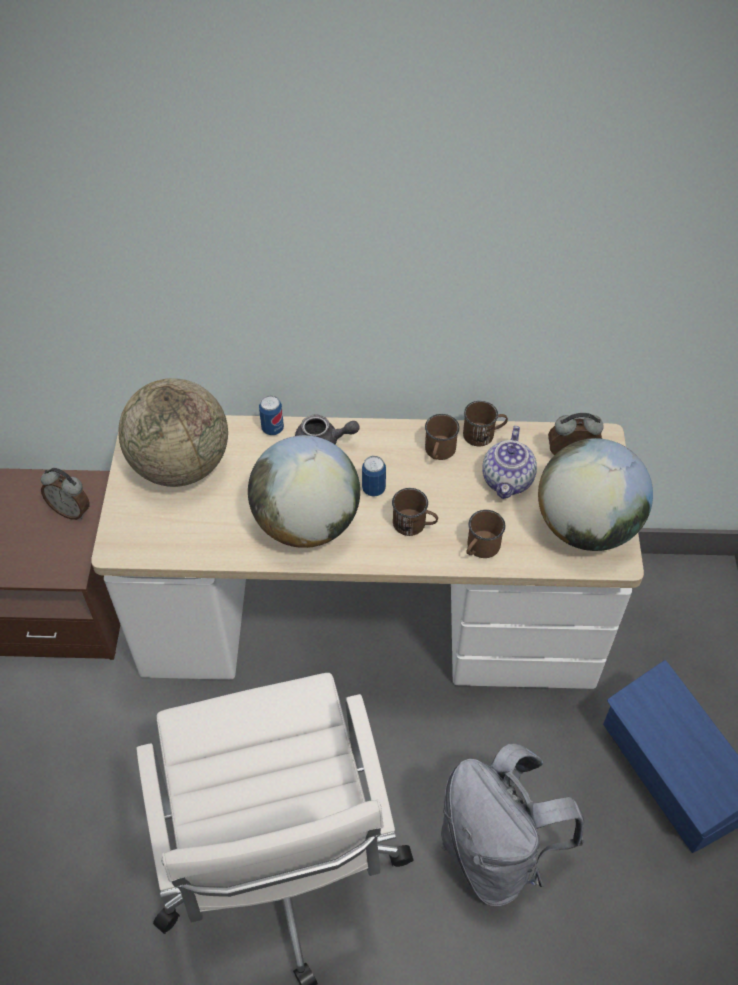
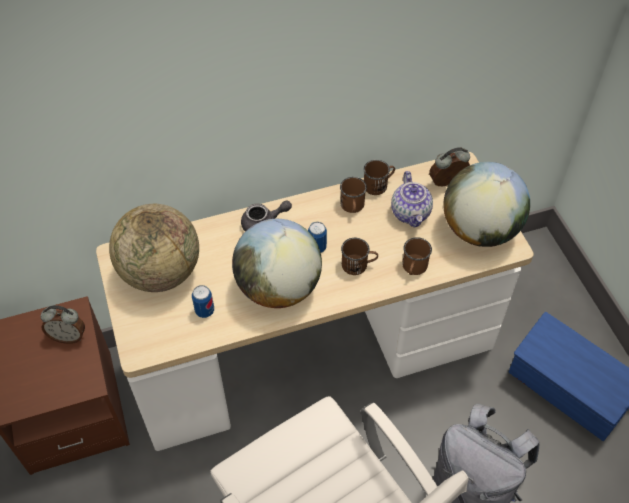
camera: 20 degrees left, 0 degrees up
can [259,395,284,435] -> can moved to [192,285,214,318]

